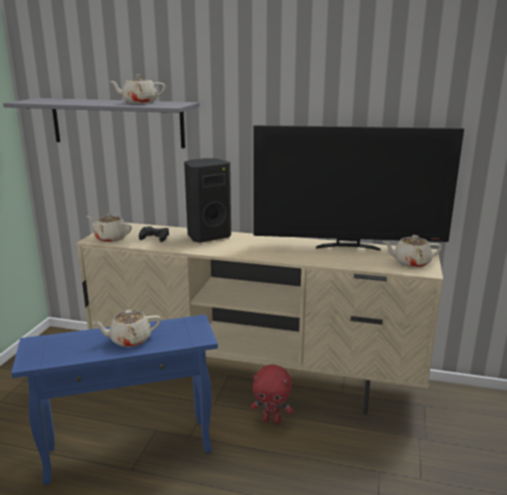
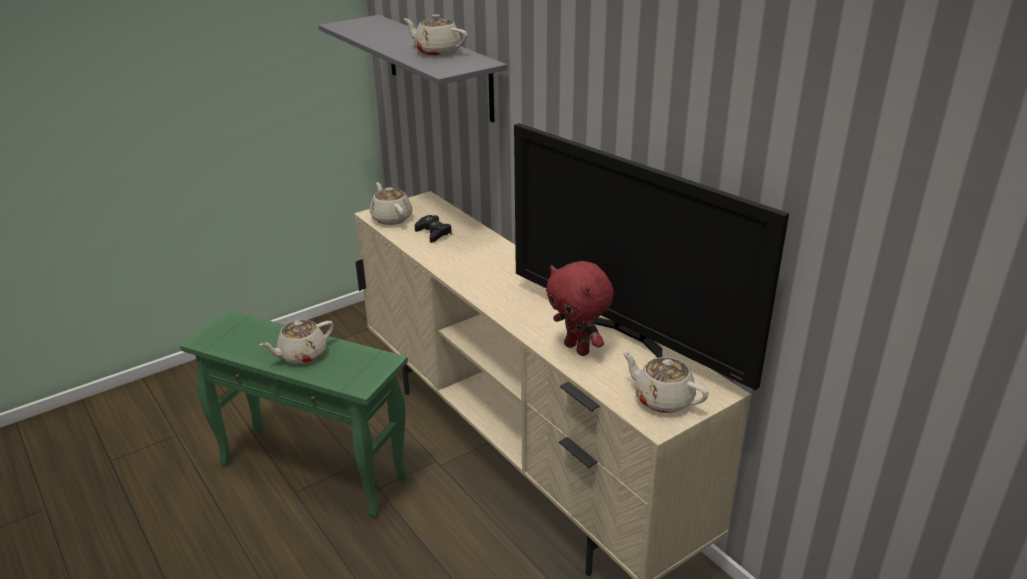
camera: 40 degrees right, 10 degrees up
blue side table [11,314,218,485] -> green side table [180,310,408,518]
beige teapot [92,310,161,347] -> beige teapot turned 60 degrees counterclockwise [259,320,334,364]
black speaker [184,158,231,243] -> none
red plush toy [251,364,293,424] -> red plush toy moved to [546,261,614,356]

